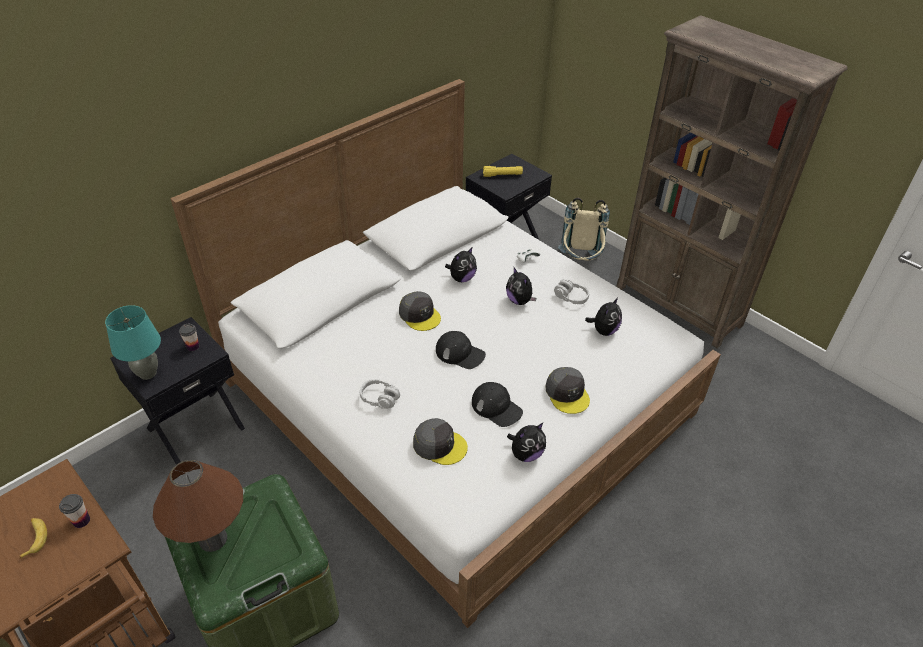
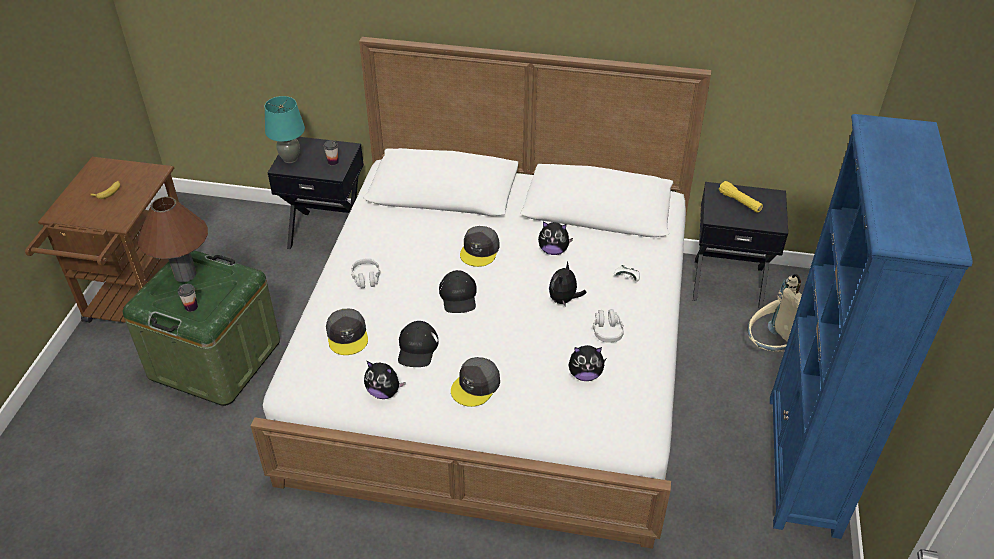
camera: 55 degrees right, 0 degrees up
cup [59,494,90,528] -> cup moved to [178,284,198,312]
brown bookcase [616,15,847,349] -> blue bookcase [770,114,973,539]

